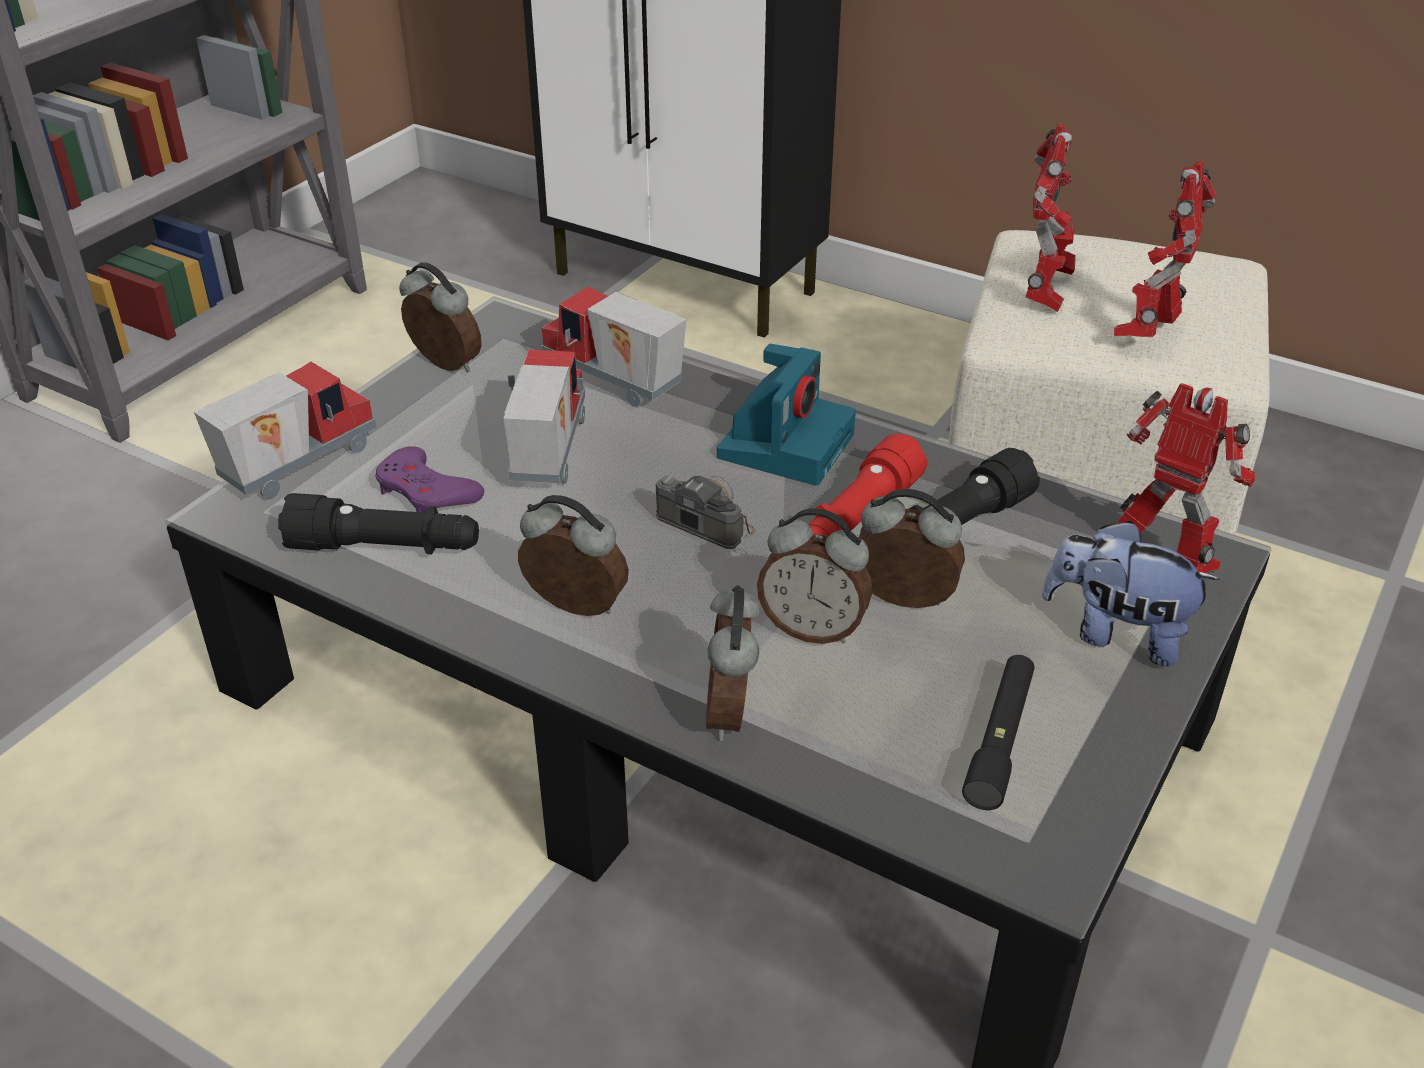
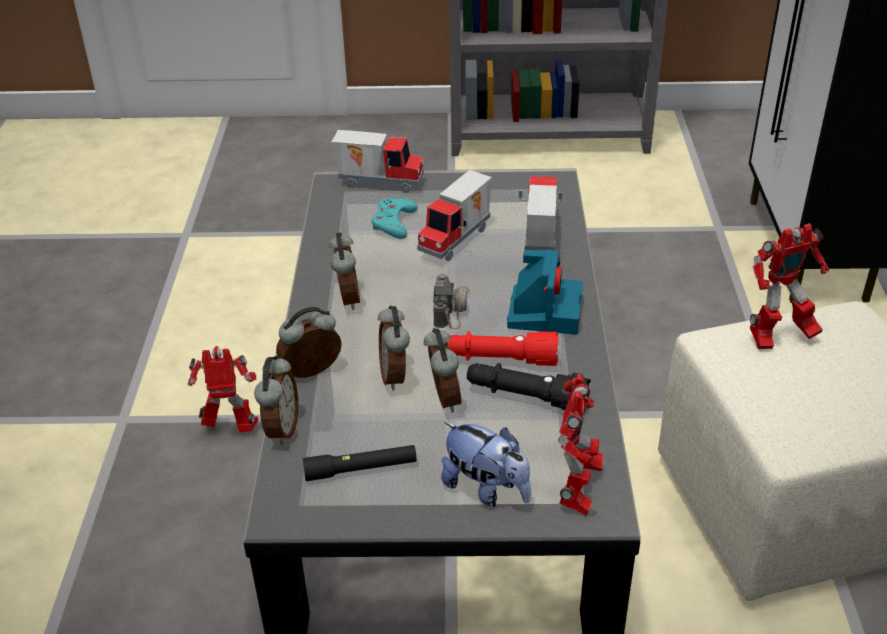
camera: 60 degrees right, 0 degrees up
black flashlight [278,493,479,554] -> none
purple game controller [375,446,484,513] -> turquoise game controller [372,198,418,239]
alarm clock [399,262,482,372] -> alarm clock moved to [254,355,298,445]
toy truck [503,350,585,483] -> toy truck turned 150 degrees clockwise [417,170,492,261]
camera [717,344,856,485] -> camera turned 75 degrees counterclockwise [507,250,583,334]
plush toy [1042,521,1220,666] -> plush toy turned 135 degrees clockwise [441,422,531,507]
toy robot [1114,161,1216,337] -> toy robot moved to [188,346,258,432]

